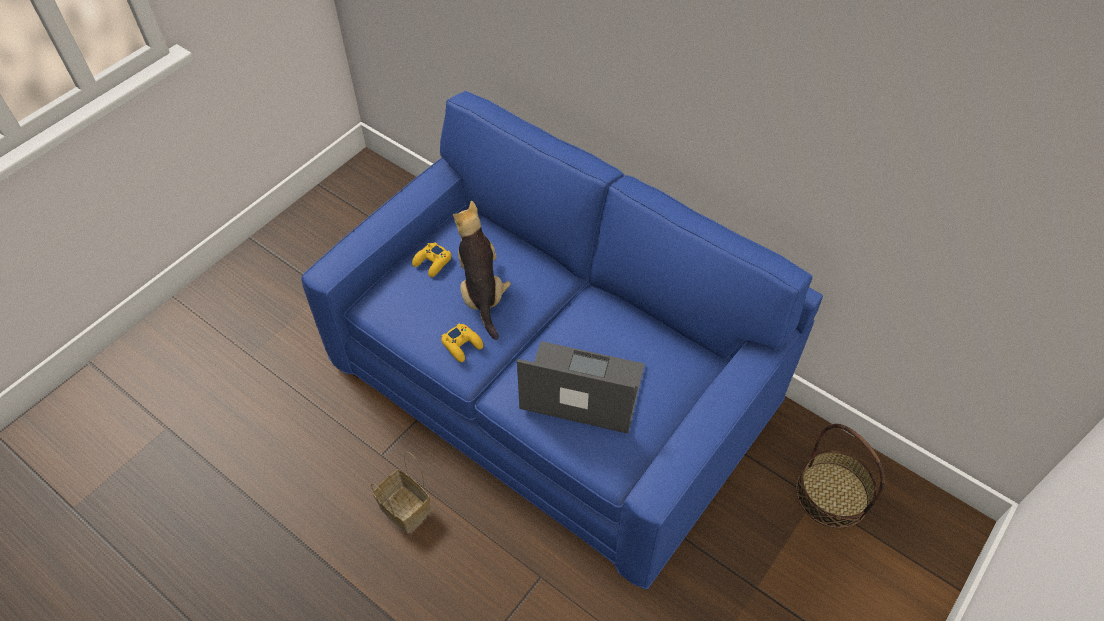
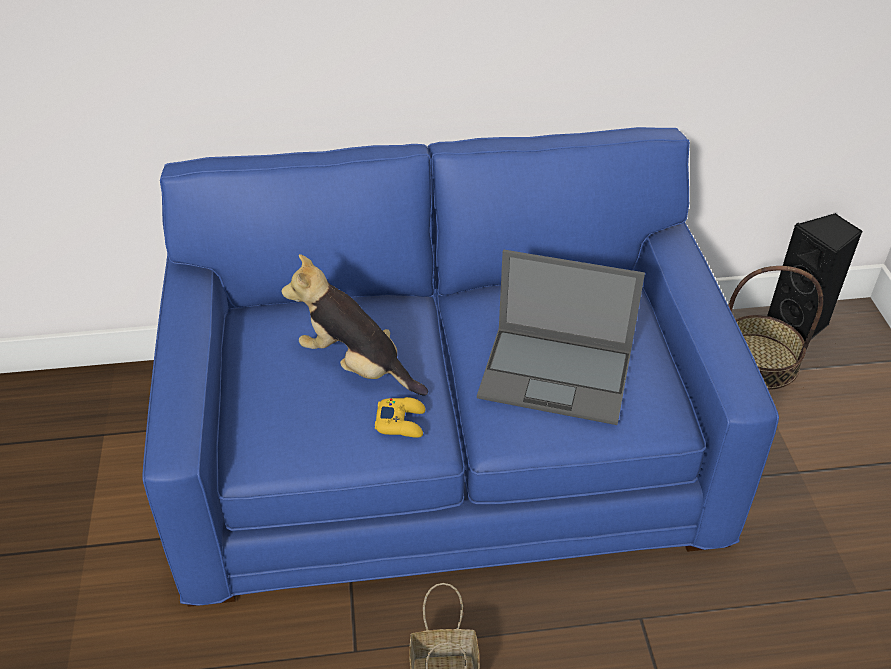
camera: 45 degrees left, 10 degrees down
yellow game controller [412,243,451,277] -> none
laptop [517,341,645,434] -> laptop turned 135 degrees counterclockwise [477,250,645,425]
none -> black speaker [767,213,862,342]

